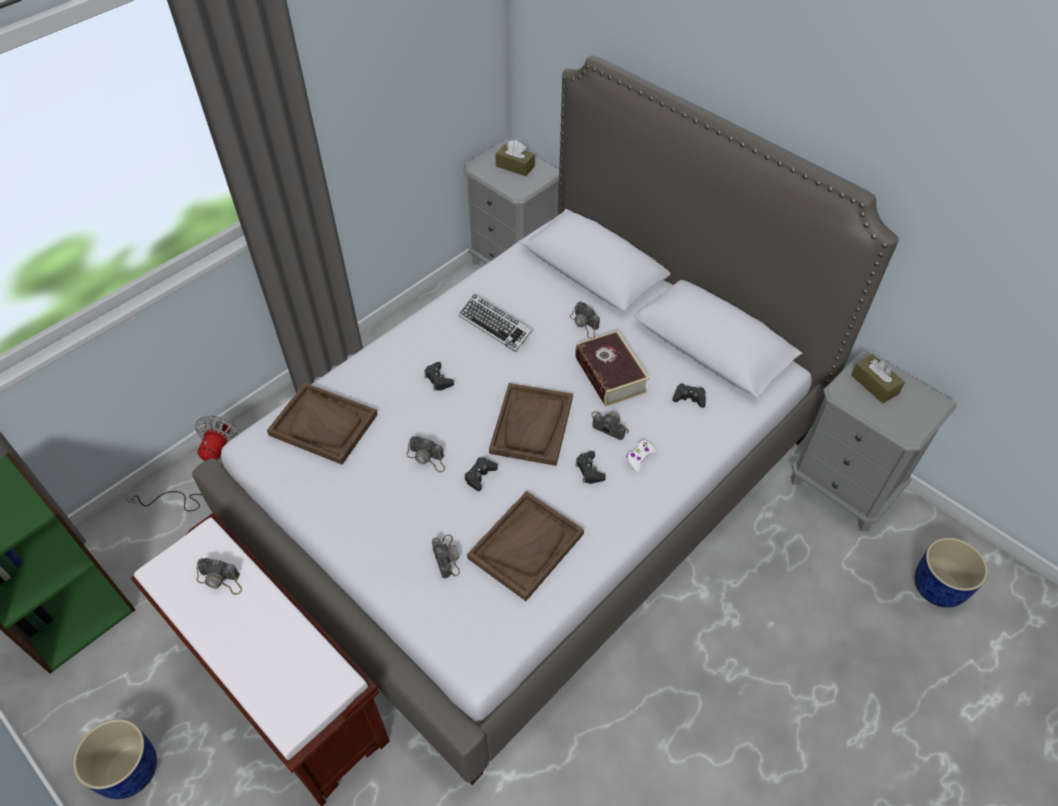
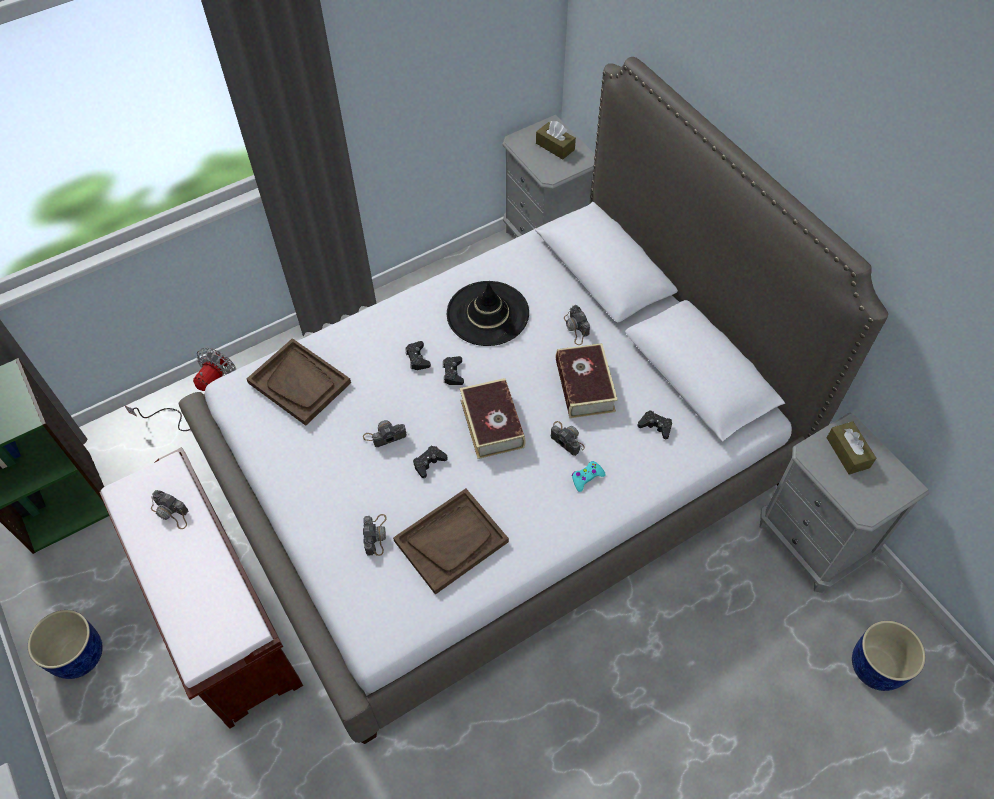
camera: 15 degrees right, 5 degrees up
camera [406,436,445,472] -> camera turned 120 degrees clockwise [363,420,407,447]
keyboard [458,294,533,352] -> black hat [447,281,529,346]
brown tray [489,383,573,466] -> book [460,378,526,459]
black game controller [575,451,606,484] -> black game controller moved to [443,356,464,385]
white game controller [626,440,657,472] -> turquoise game controller [572,461,606,492]

